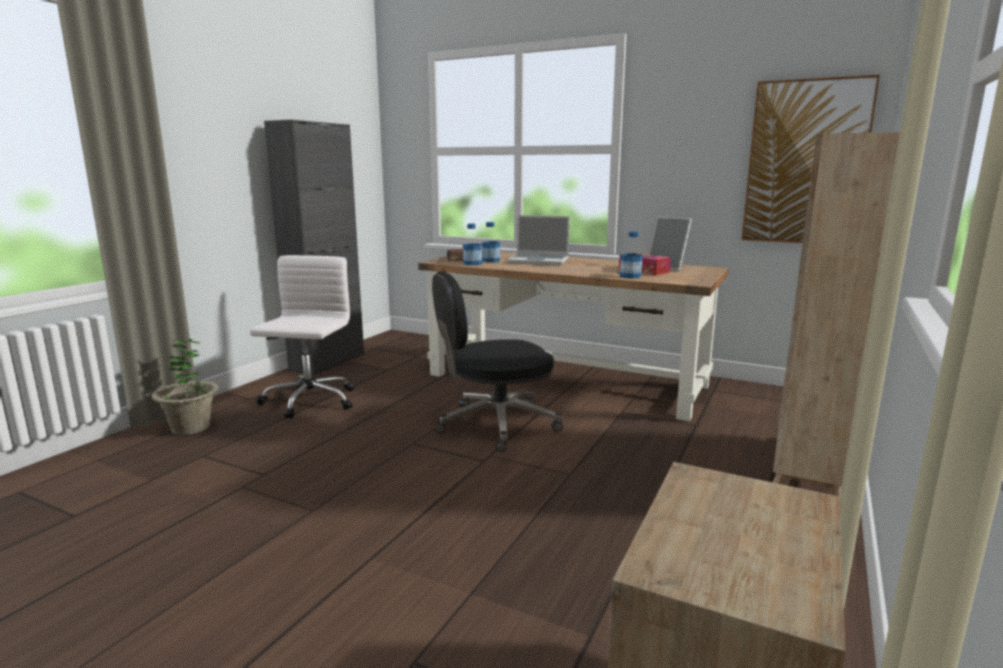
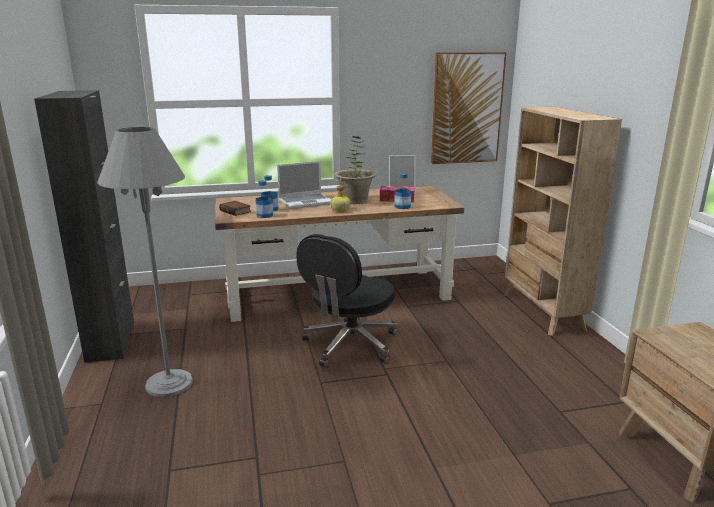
camera: 40 degrees left, 5 degrees up
potted plant [151,339,219,435] -> potted plant moved to [334,136,376,204]
white office chair [250,255,354,419] -> grey floor lamp [97,127,193,397]
none -> bottle [330,185,351,212]

